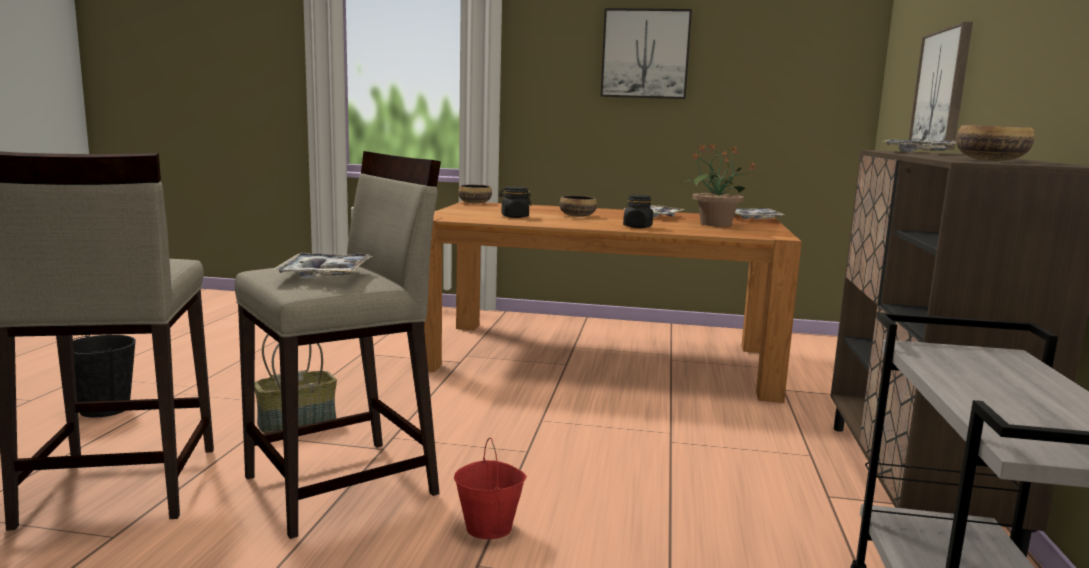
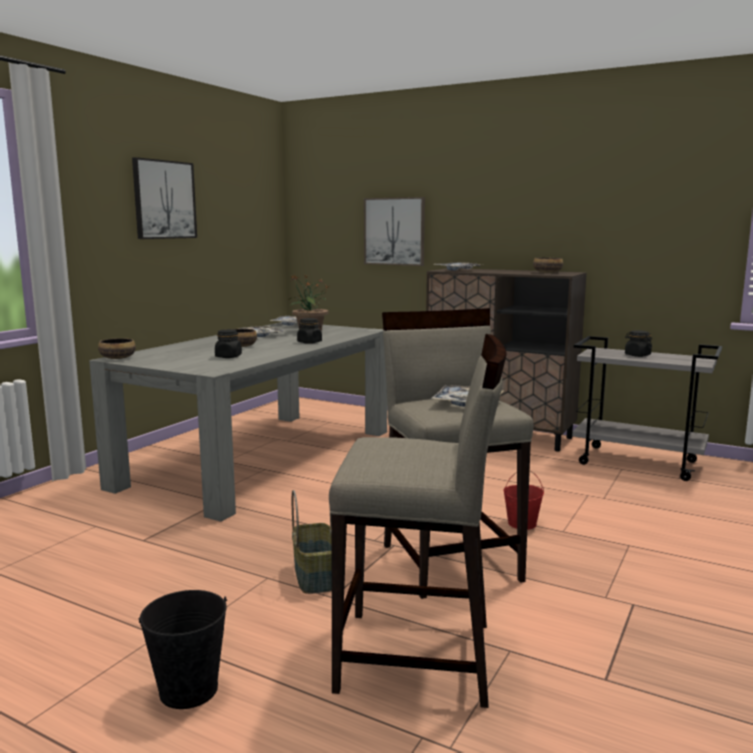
camera: 70 degrees left, 0 degrees up
brown dining table [424,201,802,403] -> grey dining table [89,322,387,522]
none -> black jar [625,330,652,357]

